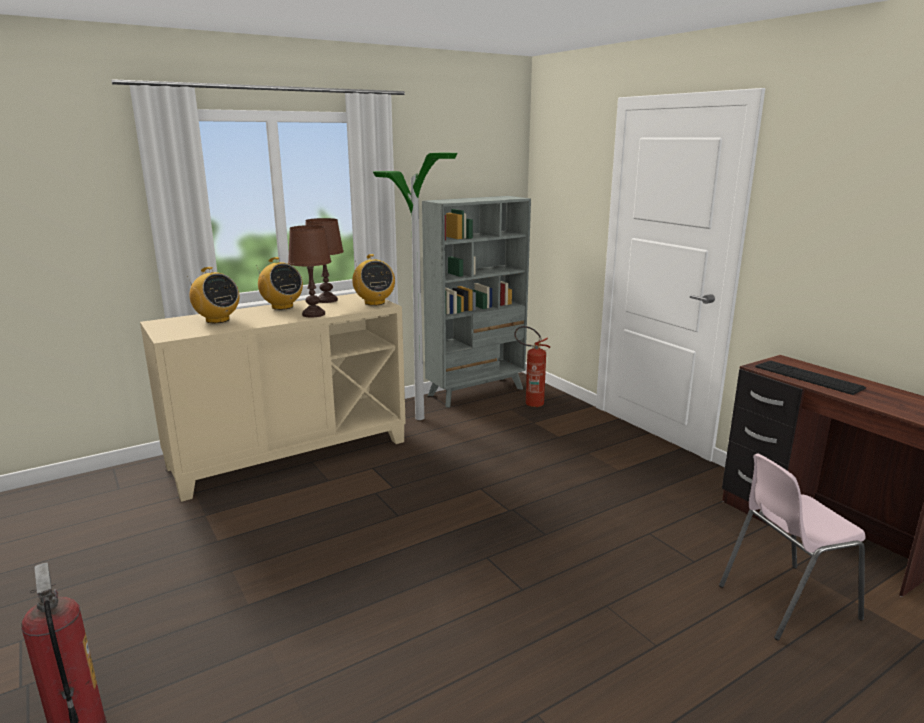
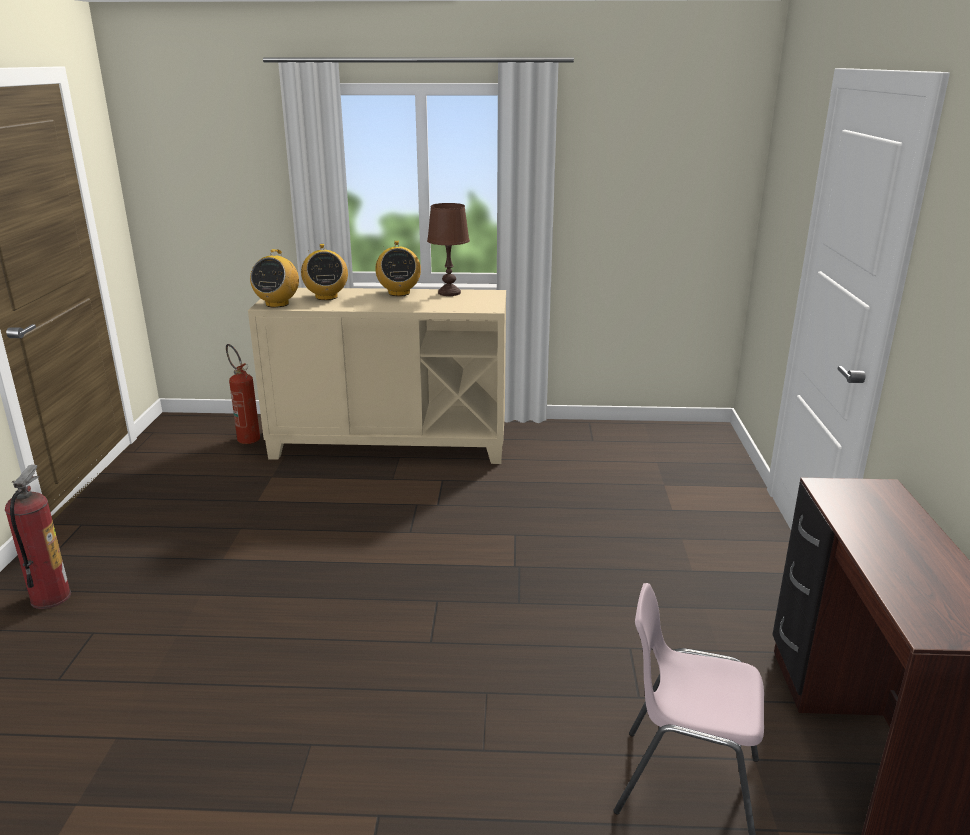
camera: 35 degrees right, 5 degrees up
brown table lamp [288,225,331,318] -> none
radio [352,254,395,306] -> radio moved to [250,249,299,308]
floor lamp [373,153,458,420] -> none
grey bookcase [422,196,531,408] -> none
fire extinguisher [514,326,550,407] -> fire extinguisher moved to [226,344,260,444]
keyboard [755,361,866,395] -> none

